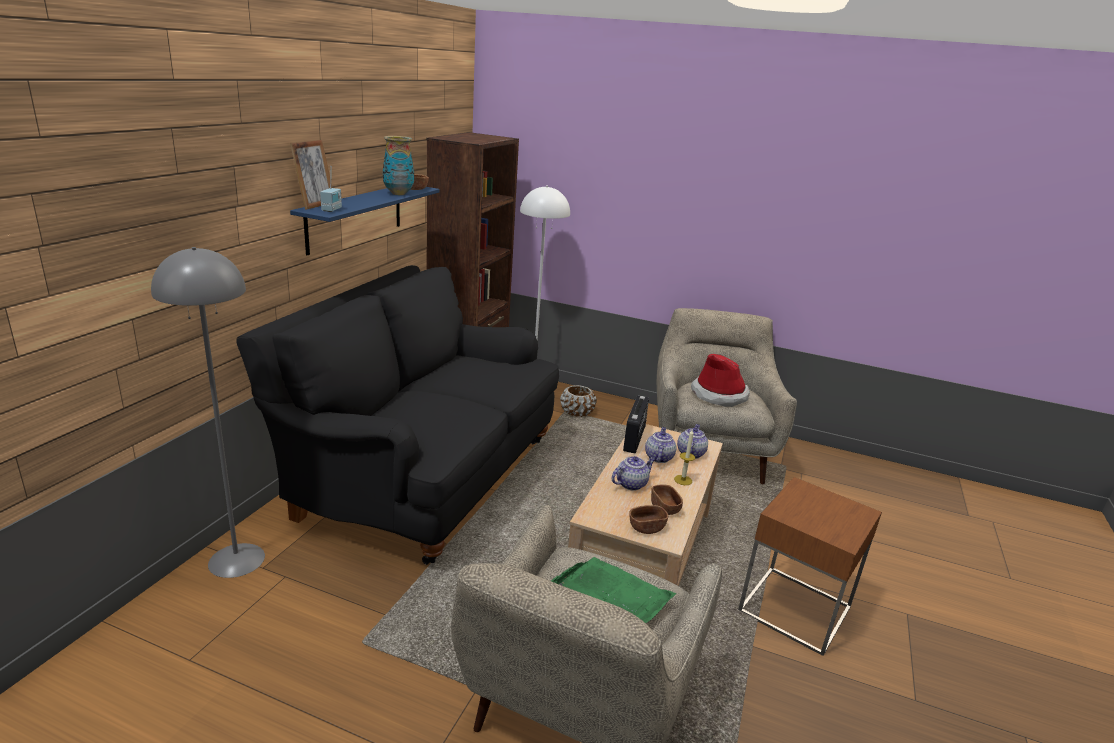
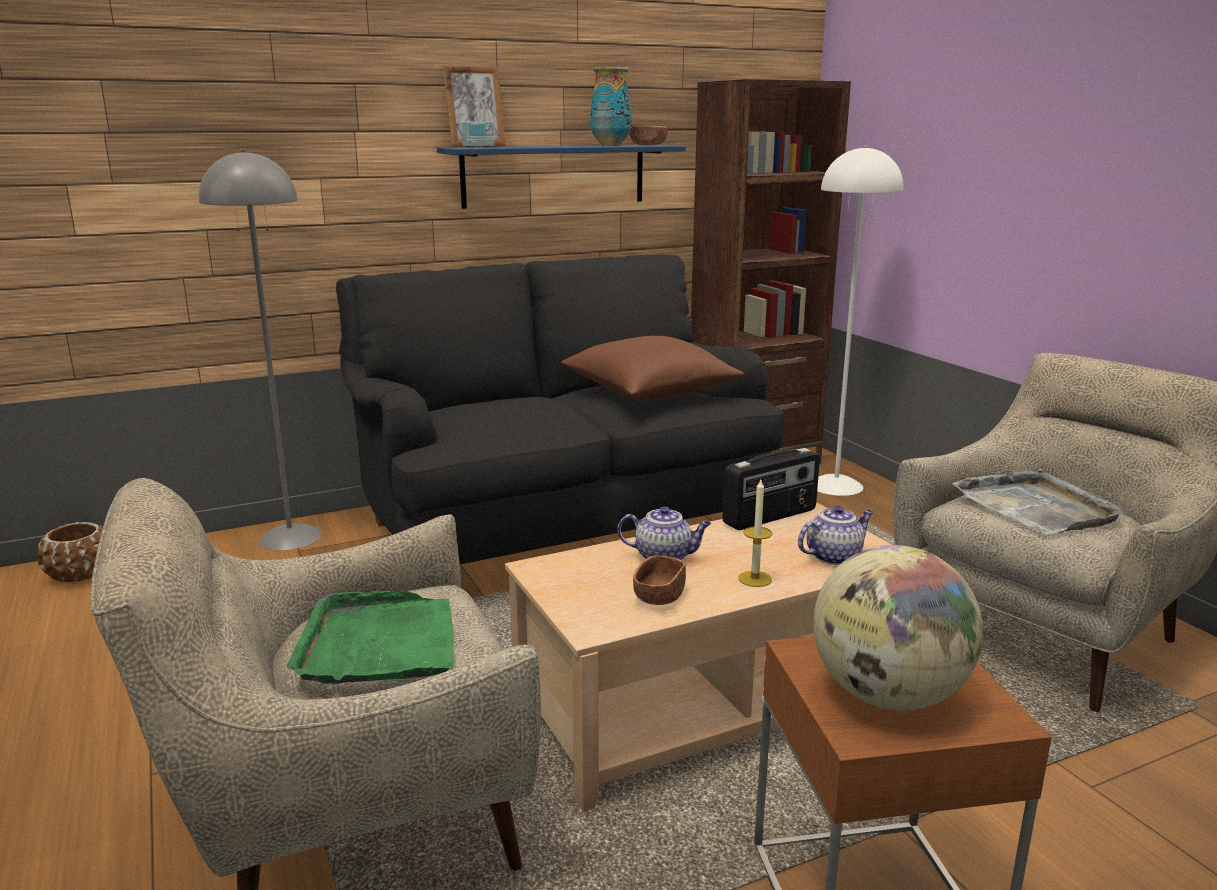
camera: 45 degrees right, 5 degrees down
brown planter [560,385,597,417] -> brown planter moved to [37,522,103,582]
brown bowl [629,505,668,534] -> none
teapot [645,427,676,463] -> none
hat [691,354,750,407] -> grey tray [952,469,1125,534]
none -> brown pillow [561,336,744,401]
none -> globe [813,545,983,710]

